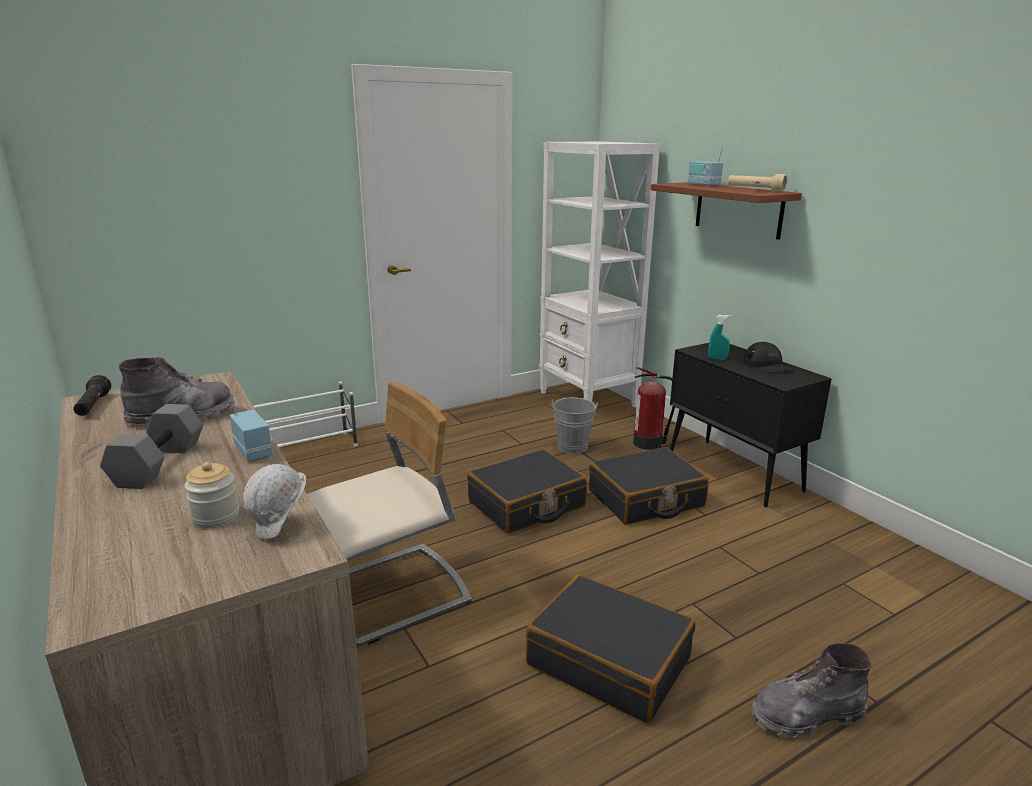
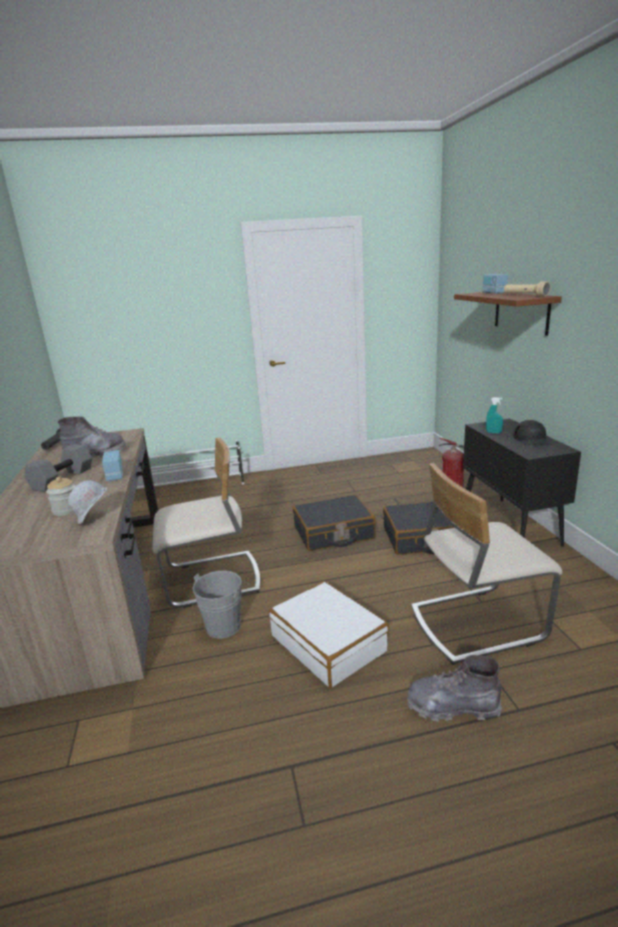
camera: 20 degrees right, 0 degrees up
black suitcase [526,574,695,723] -> white suitcase [269,581,389,688]
white bookcase [539,142,660,407] -> none
grey bucket [551,397,598,454] -> grey bucket moved to [193,571,249,639]
none -> beige chair [411,463,562,665]

